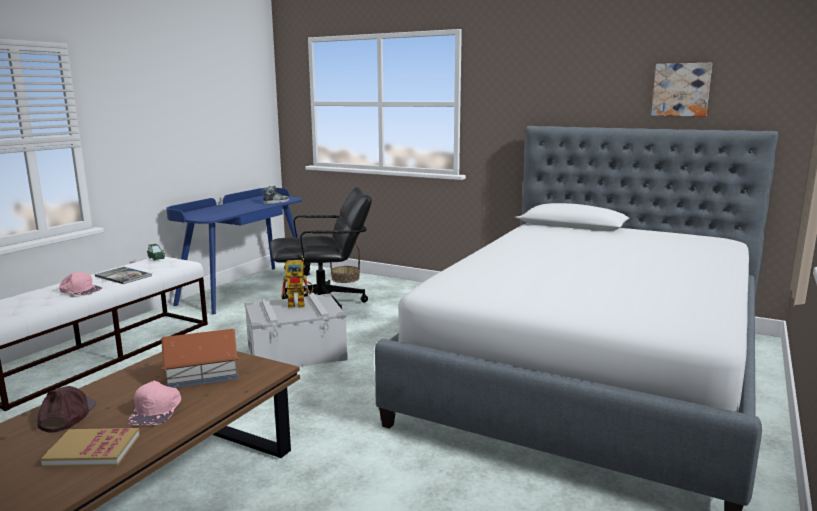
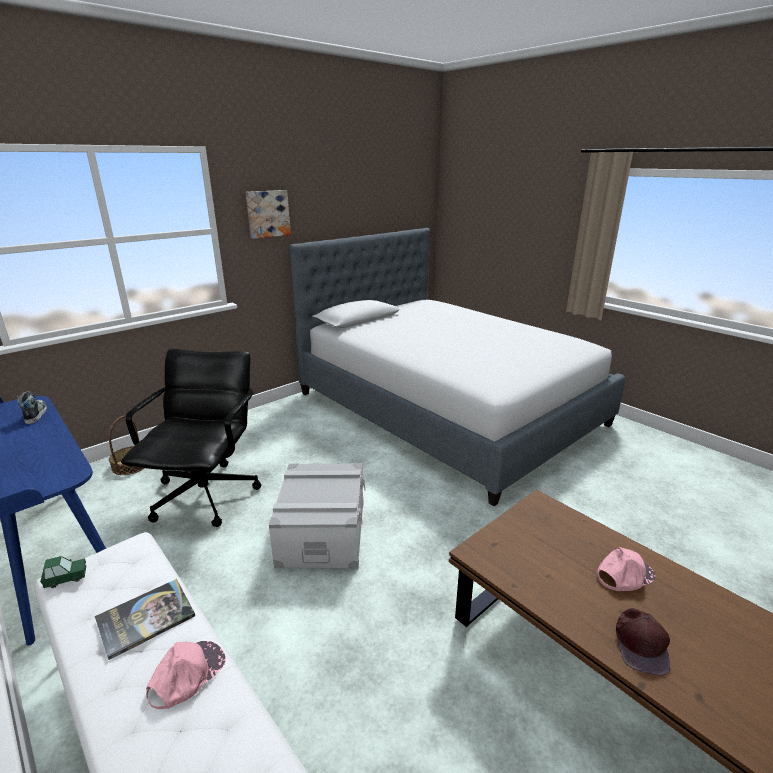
camera: 70 degrees left, 10 degrees up
brown cap [37,386,96,433] -> brown cap turned 90 degrees counterclockwise [616,608,670,675]
book [41,428,140,468] -> none
pink cap [128,380,181,425] -> pink cap turned 45 degrees counterclockwise [597,547,656,591]
toy house [161,329,238,388] -> none
toy robot [281,258,313,308] -> none
picture [651,63,712,117] -> picture moved to [246,190,291,239]

